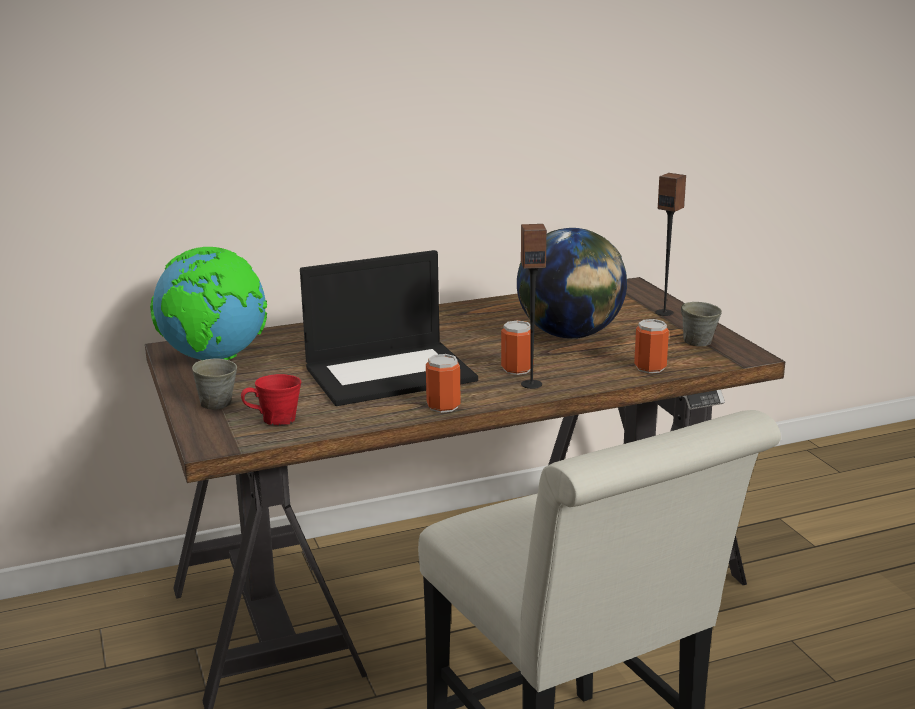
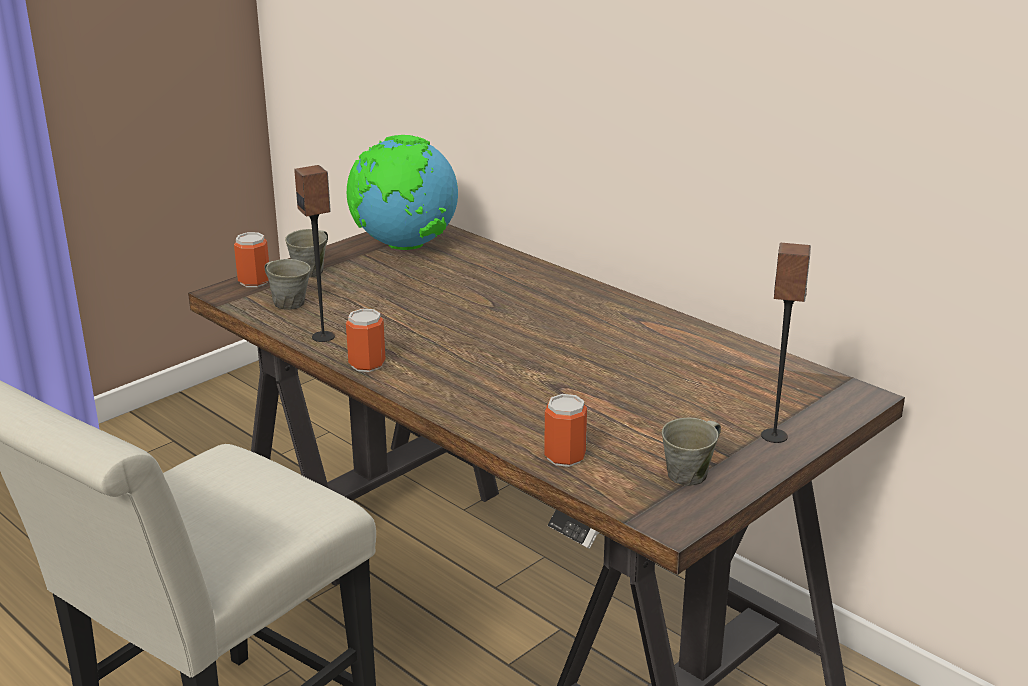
camera: 65 degrees right, 5 degrees up
red mug [241,374,301,426] -> grey mug [265,259,311,310]
laptop [300,250,478,406] -> none
can [501,320,534,375] -> can moved to [234,232,269,287]
globe [517,228,627,339] -> none
speaker [521,224,547,389] -> speaker moved to [294,165,335,342]

